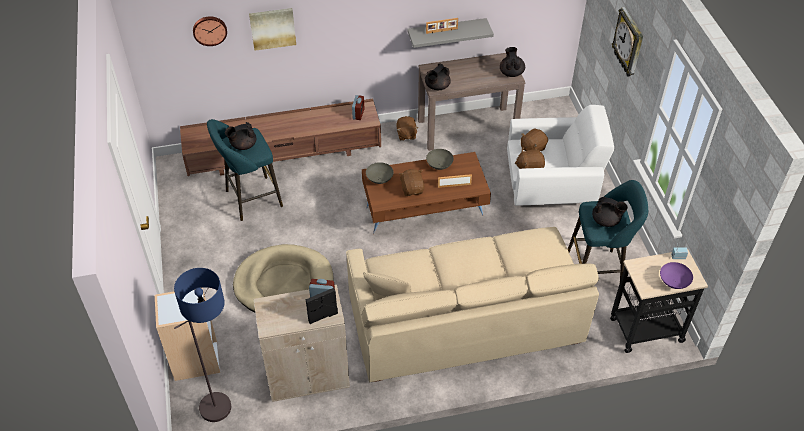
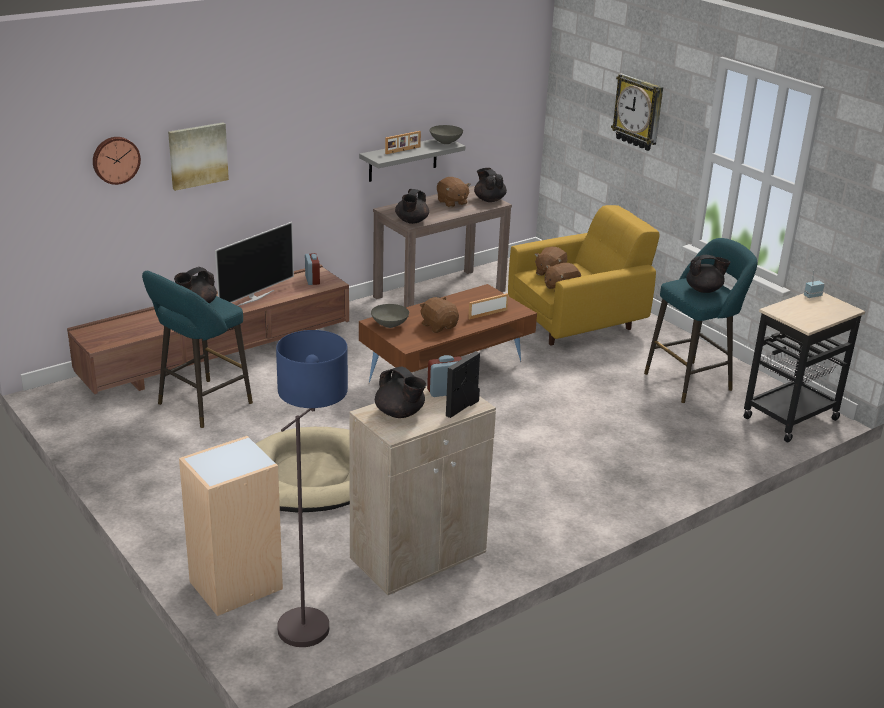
camera: 25 degrees left, 20 degrees down
beige sofa [346,227,599,382] -> none
brown plush toy [396,116,418,141] -> brown plush toy moved to [437,177,471,208]
grey bowl [426,149,454,170] -> grey bowl moved to [430,125,463,144]
white armchair [507,105,614,206] -> yellow armchair [508,205,660,346]
purple bowl [660,262,693,289] -> none
none -> television [215,222,294,306]
none -> black teapot [375,367,426,418]

